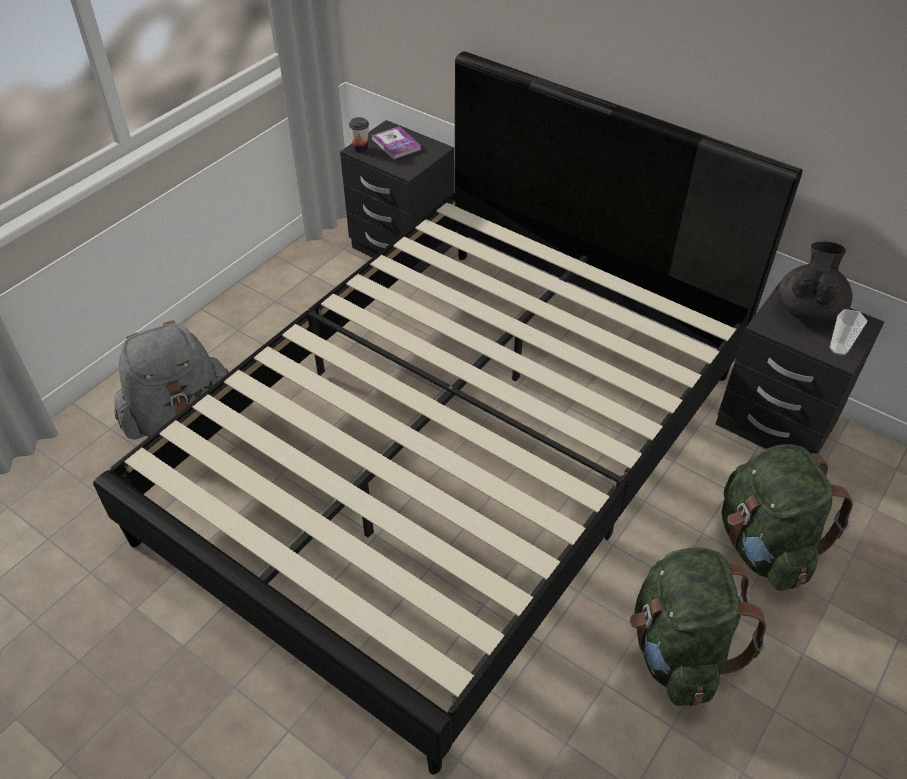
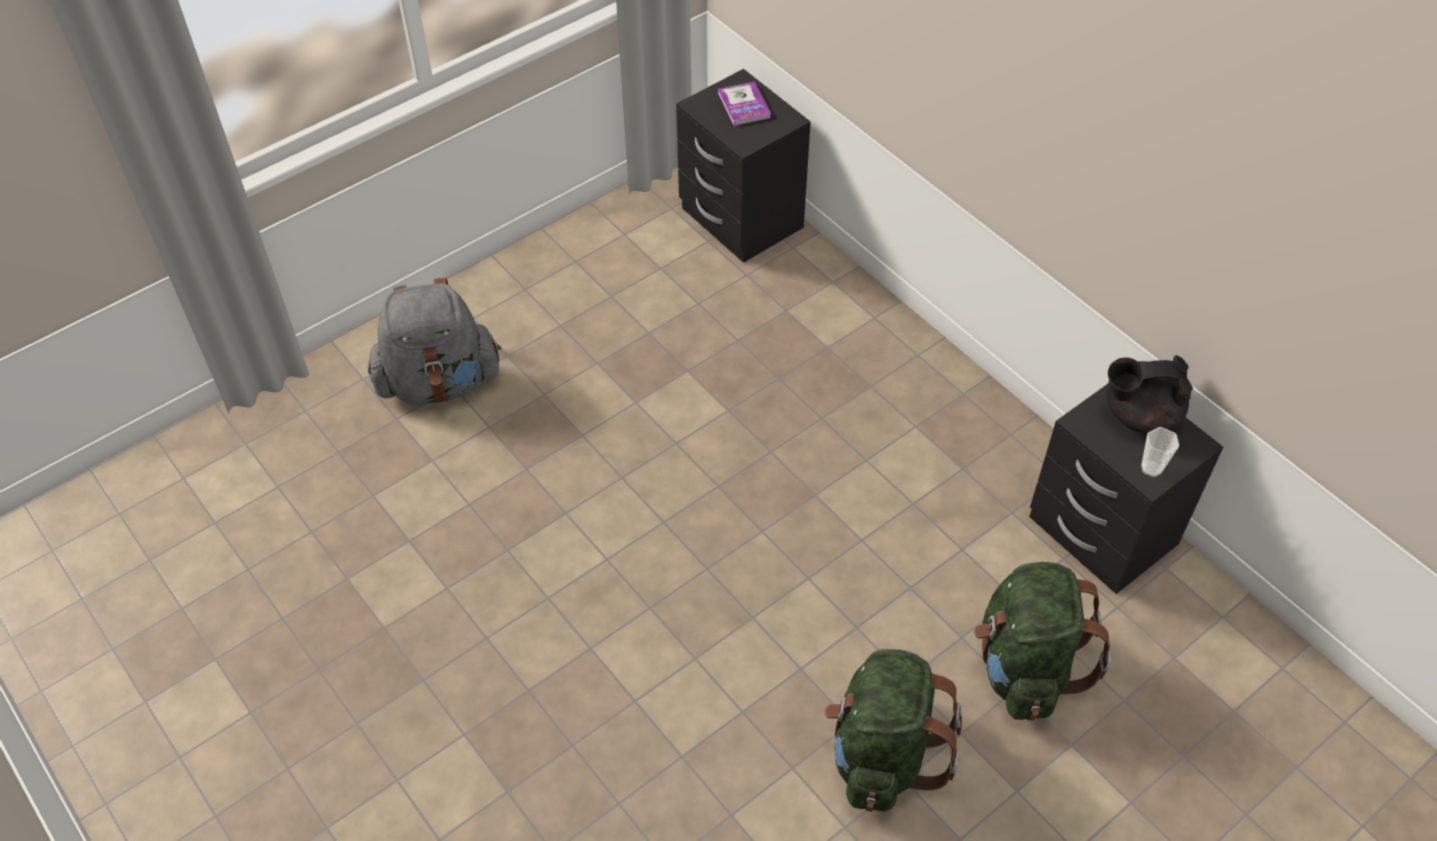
camera: 15 degrees right, 5 degrees up
black bed [93,51,803,774] -> none
cup [349,117,369,153] -> none
black teapot [778,242,852,323] -> black teapot turned 135 degrees counterclockwise [1107,355,1193,434]

